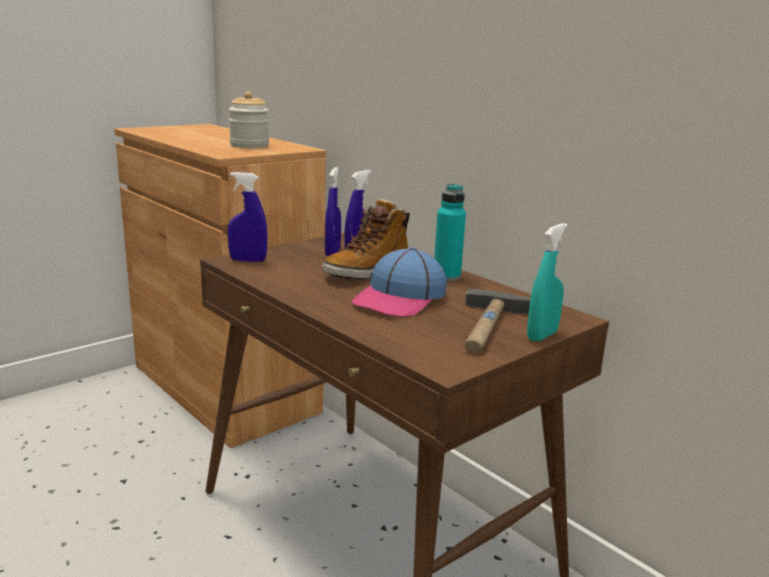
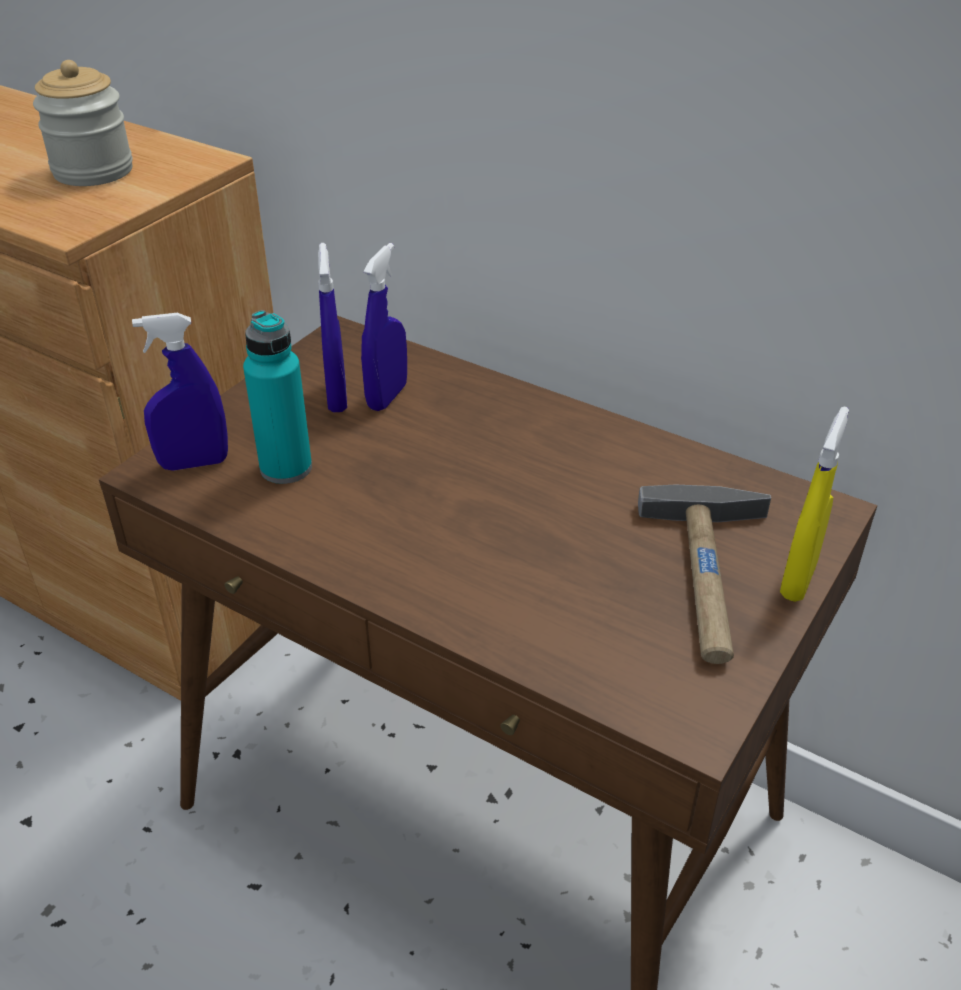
camera: 15 degrees left, 20 degrees up
boot [322,197,410,280] -> none
cap [351,247,447,317] -> none
turquoise bottle [434,184,466,281] -> turquoise bottle moved to [243,310,312,484]
turquoise spray bottle [527,223,568,341] -> yellow spray bottle [780,407,849,602]

